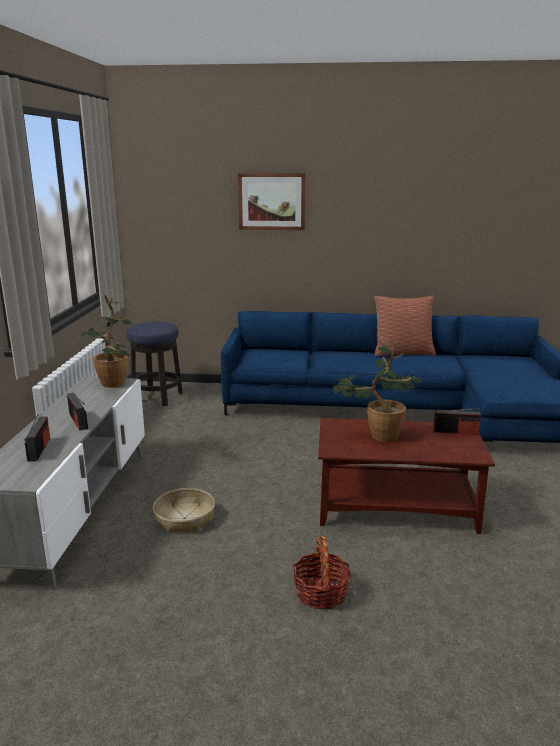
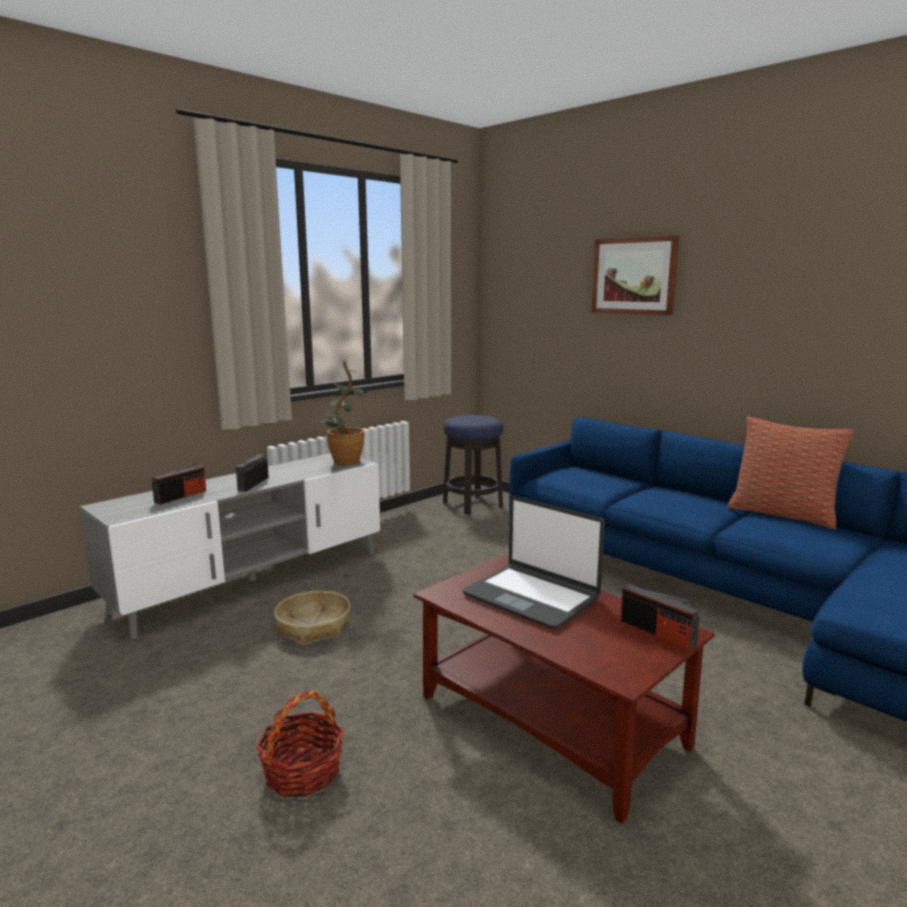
camera: 40 degrees right, 5 degrees down
potted plant [332,339,422,442] -> laptop [463,496,605,629]

